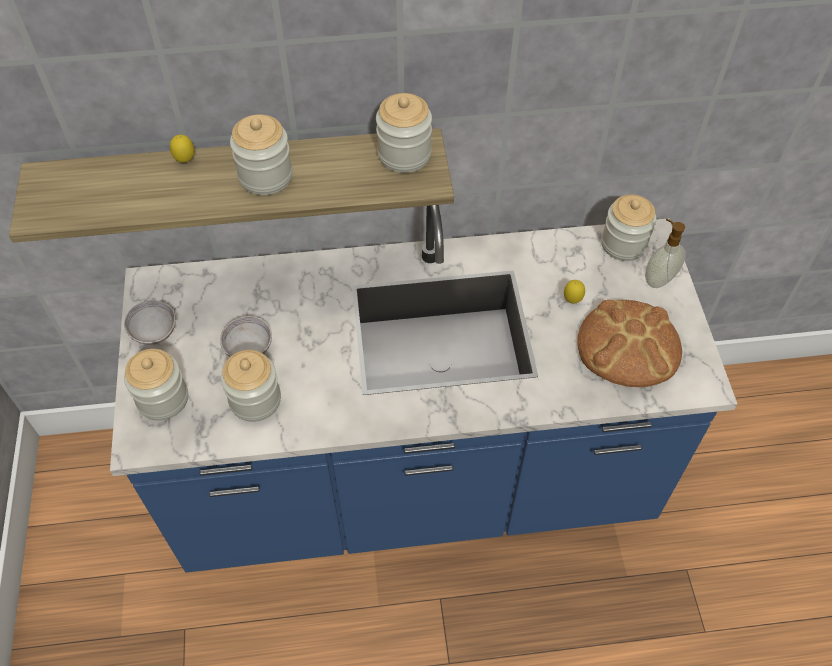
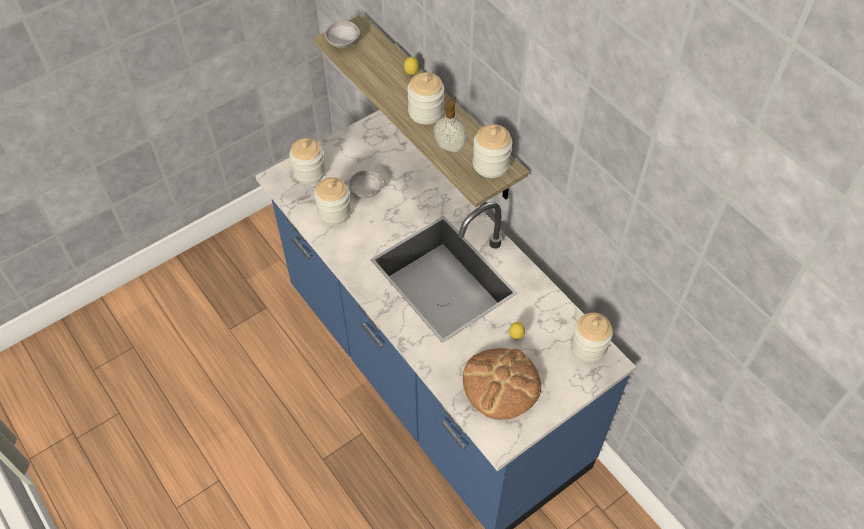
camera: 60 degrees right, 0 degrees up
grey bowl [124,300,176,344] -> grey bowl moved to [325,21,360,48]
soap dispenser [645,219,686,288] -> soap dispenser moved to [433,96,467,152]

